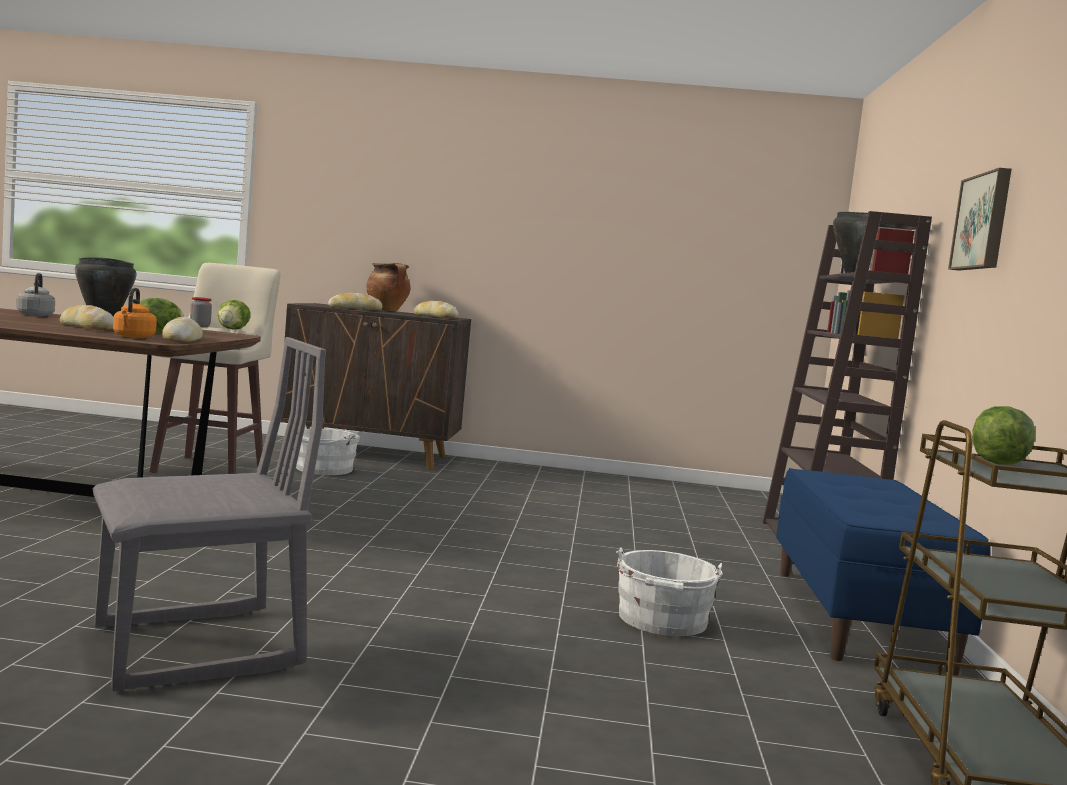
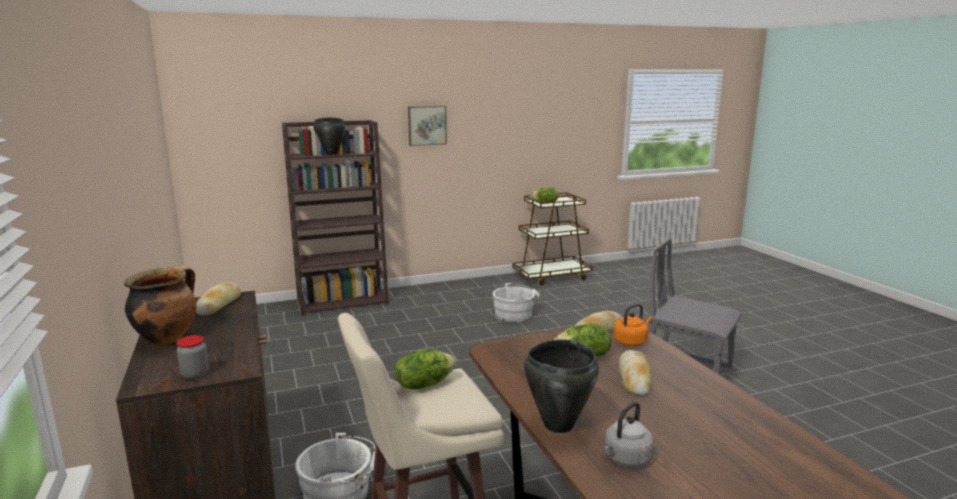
camera: 115 degrees left, 10 degrees up
jar [190,297,212,327] -> jar moved to [177,335,209,380]
bread [328,293,383,310] -> none
blue bench [776,468,990,676] -> none

